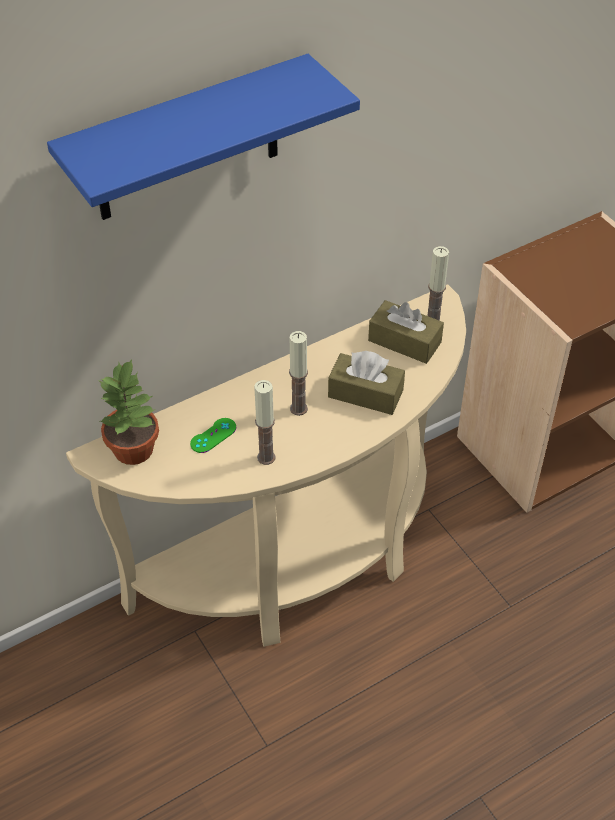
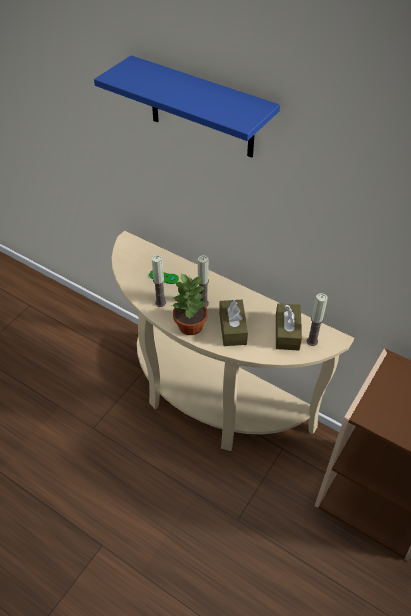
camera: 65 degrees right, 0 degrees up
potted plant [99,359,159,465] -> potted plant moved to [171,273,208,335]

